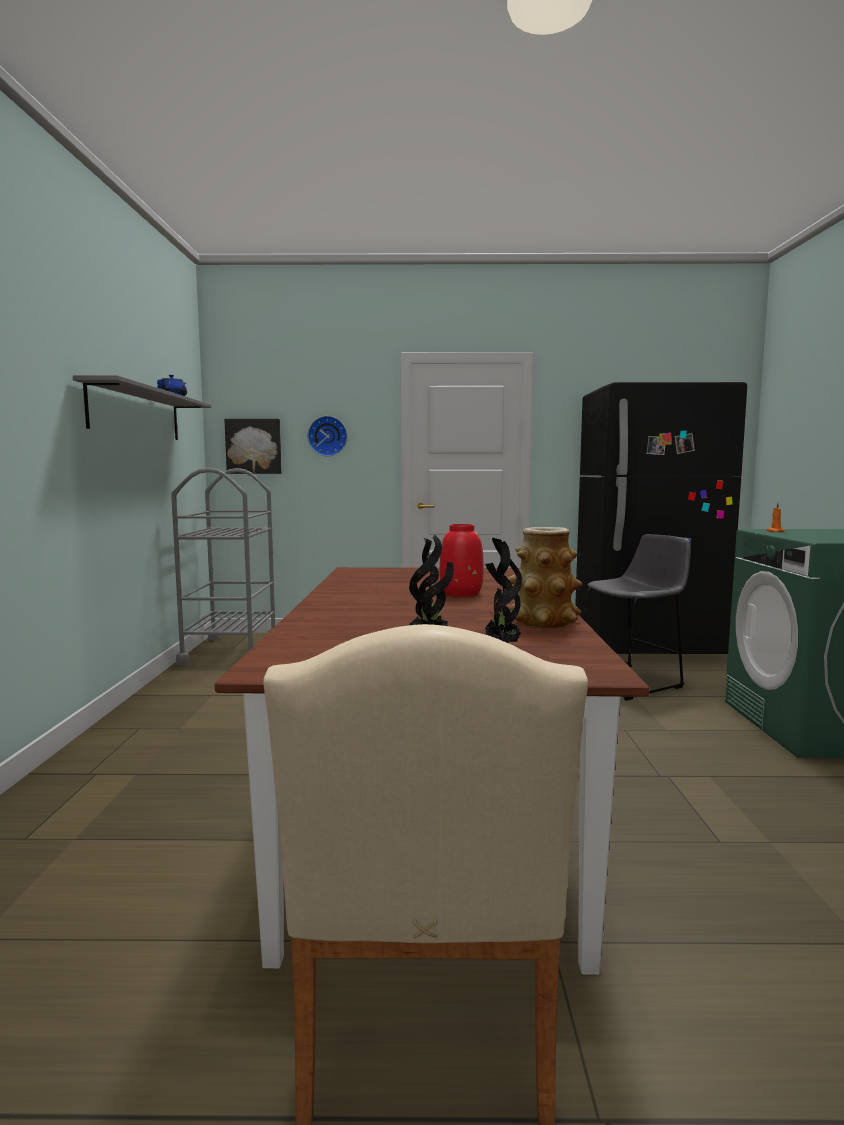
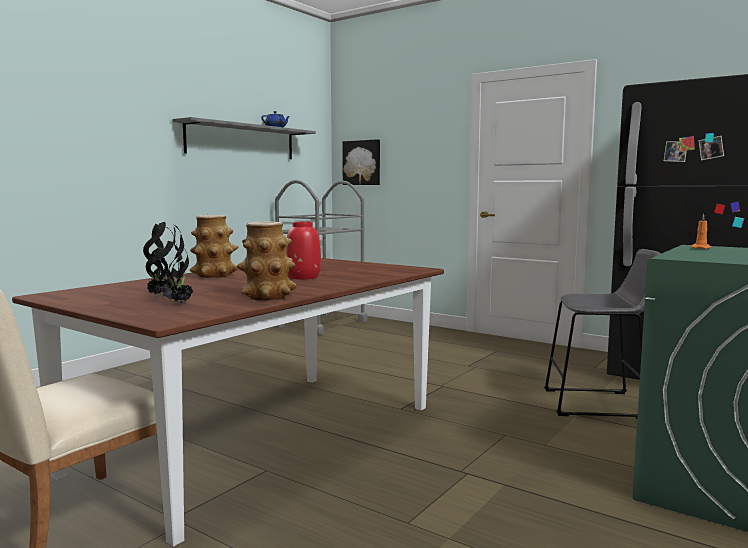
camera: 35 degrees right, 0 degrees up
wall clock [308,416,348,457] -> none
none -> vase [190,215,238,278]

